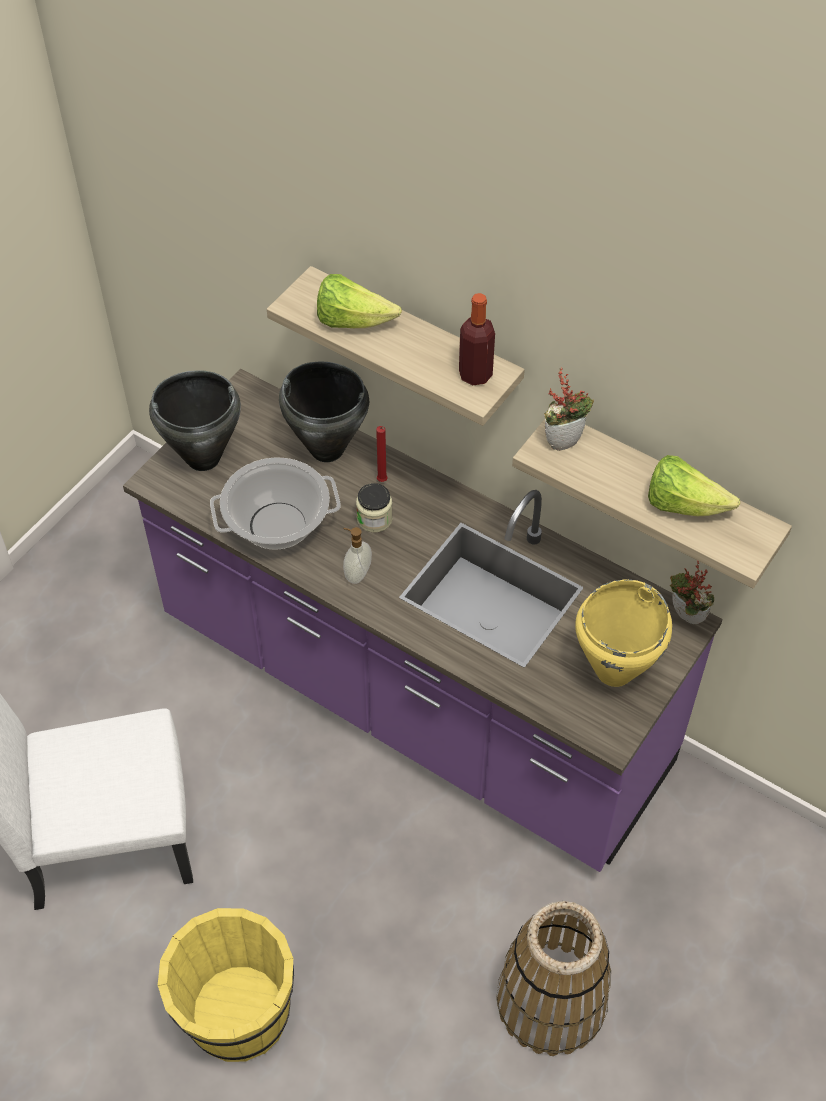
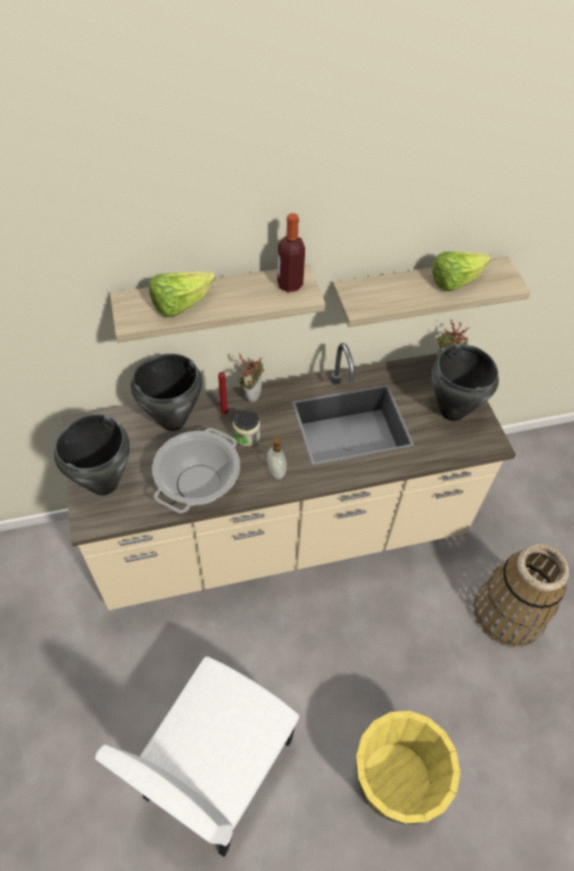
camera: 50 degrees left, 0 degrees up
purple counter [123,369,723,872] -> beige counter [62,343,516,610]
potted plant [544,368,594,451] -> potted plant moved to [238,353,265,403]
yellow cooking pot [575,579,672,687] -> black cooking pot [432,344,499,421]

